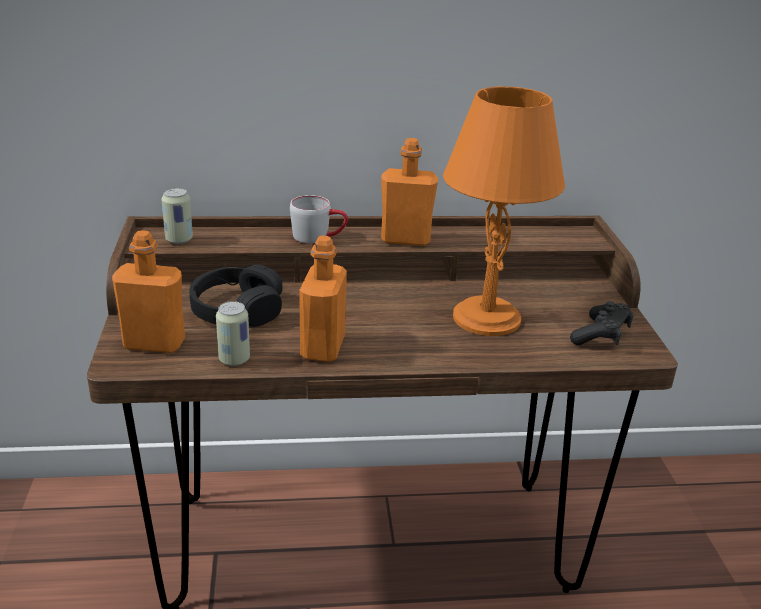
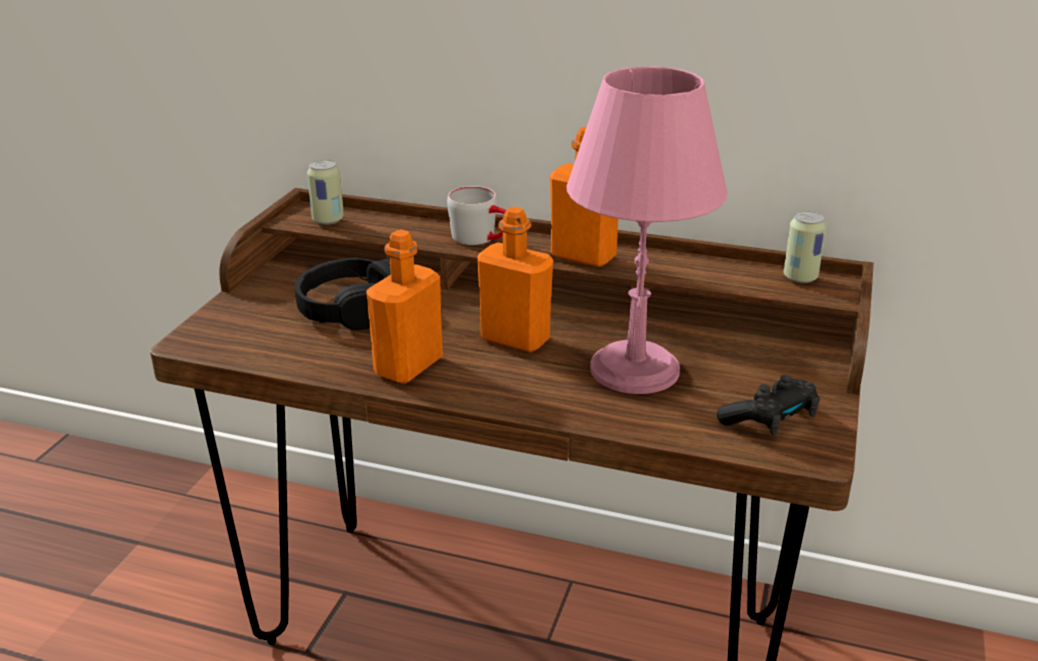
camera: 25 degrees right, 0 degrees up
orange bottle [112,230,185,353] -> orange bottle moved to [477,207,553,352]
can [216,301,250,366] -> can moved to [784,211,826,283]
orange table lamp [443,86,565,336] -> pink table lamp [566,66,727,394]

